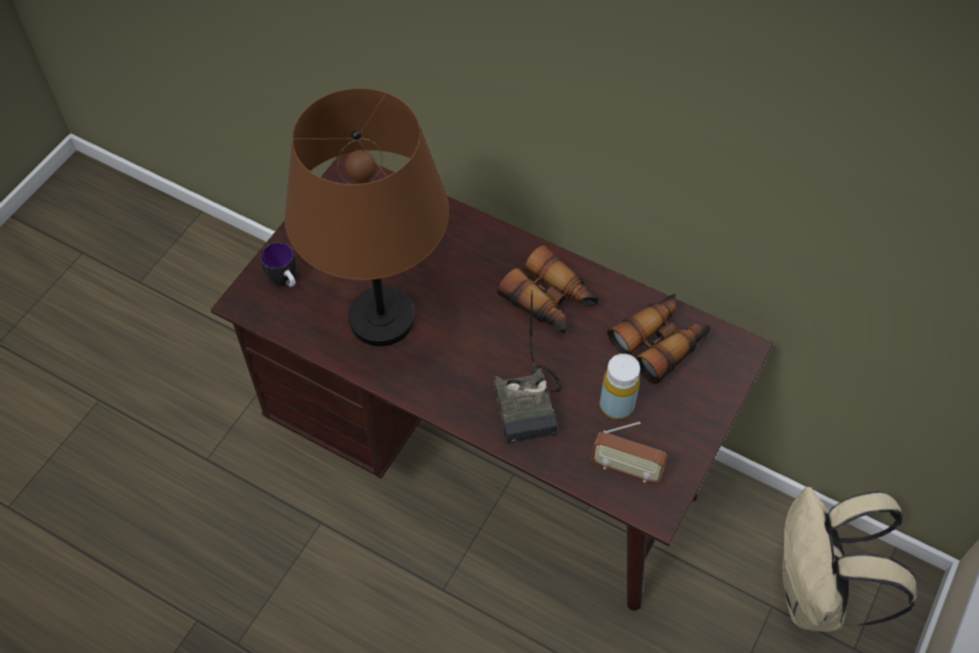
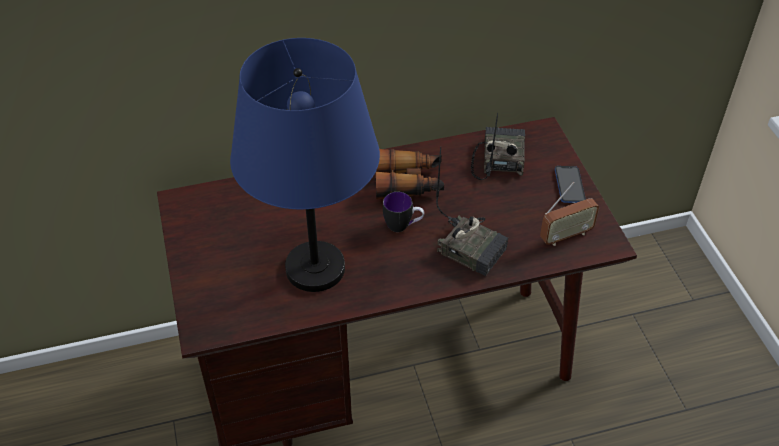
camera: 45 degrees left, 10 degrees down
mug [260,242,296,287] -> mug moved to [383,192,424,232]
brown table lamp [284,88,449,346] -> blue table lamp [230,38,380,292]
yellow bottle [600,354,640,419] -> none
binoculars [607,294,710,385] -> radio [471,113,525,180]
beige backpack [782,487,916,632] -> none
none -> phone [555,166,586,203]

